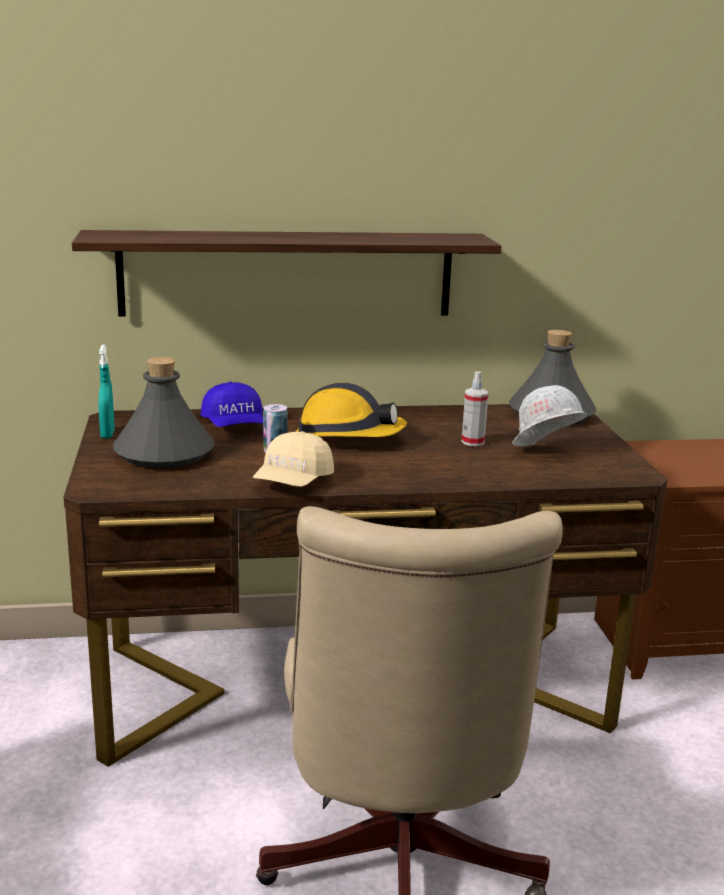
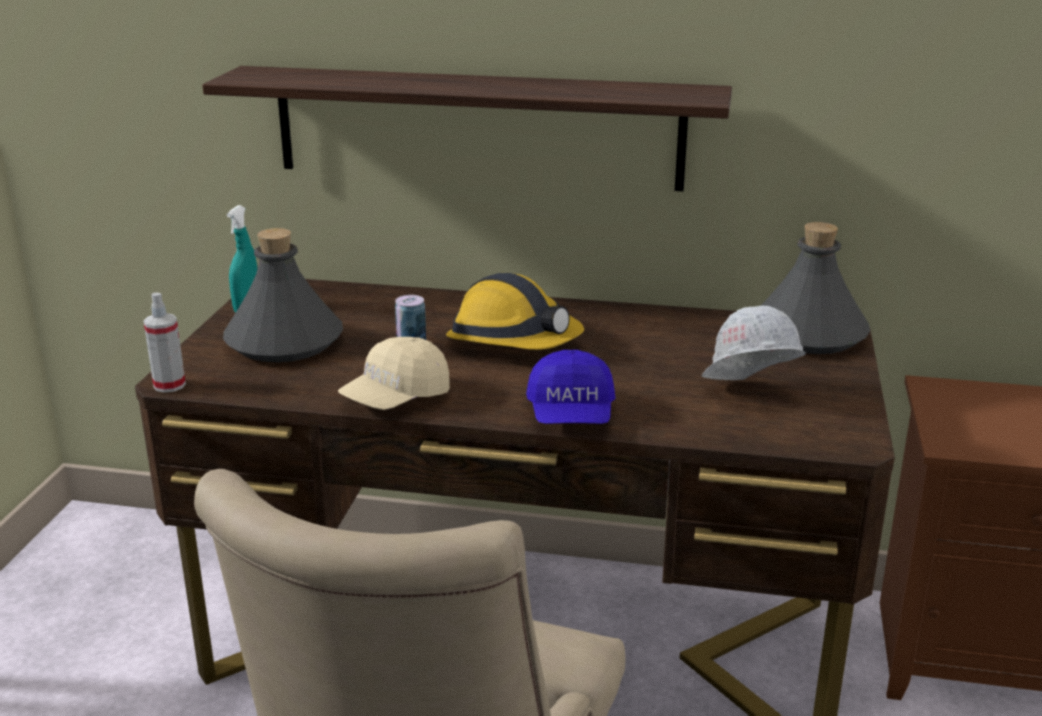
camera: 20 degrees right, 5 degrees up
blue cap [201,382,263,427] -> blue cap moved to [526,350,615,424]
spray bottle [462,371,489,446] -> spray bottle moved to [144,292,186,393]

